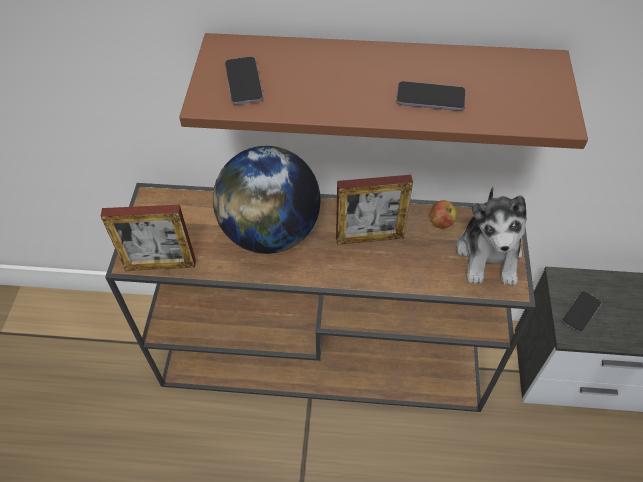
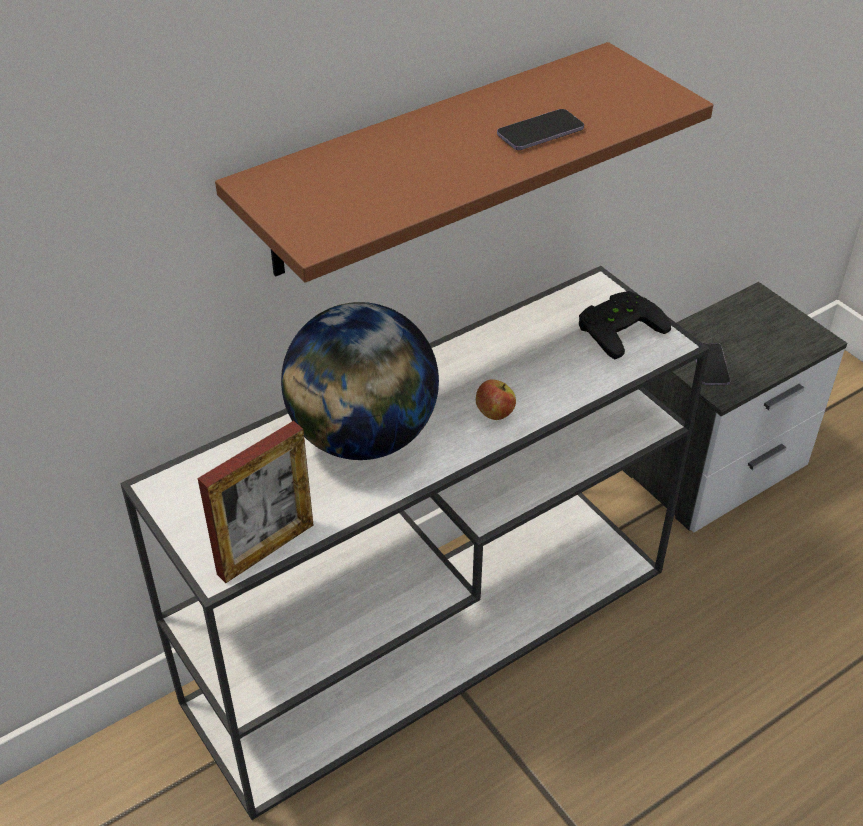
camera: 40 degrees left, 10 degrees down
brown console table [105,183,536,412] -> white console table [120,266,709,820]
phone [225,57,263,105] -> none
picture frame [336,175,413,245] -> none
apple [429,200,457,228] -> apple moved to [476,379,516,420]
plush toy [456,187,526,286] -> black game controller [579,291,671,359]

